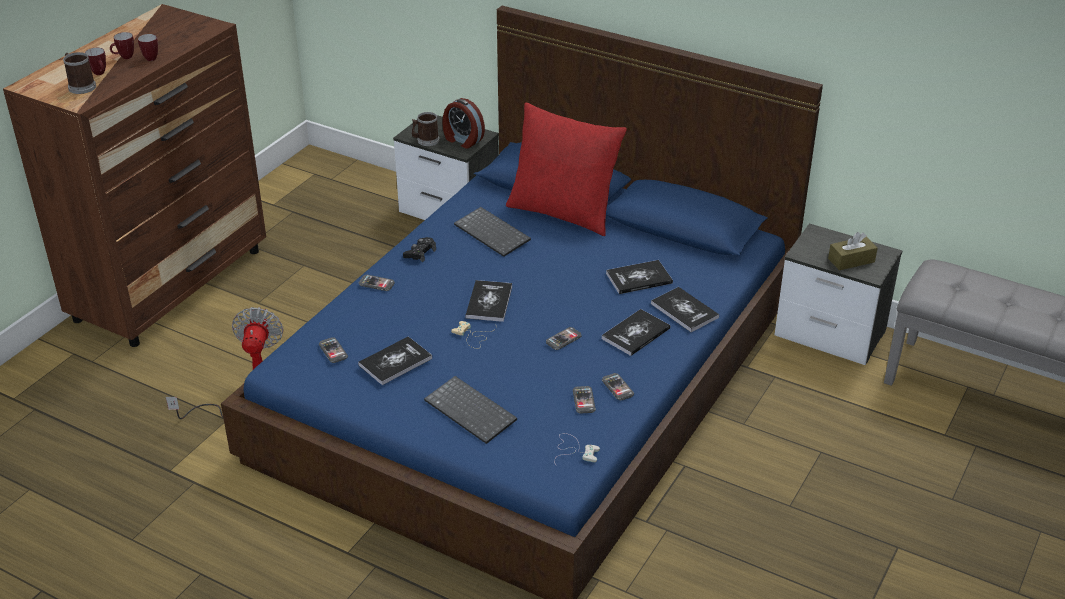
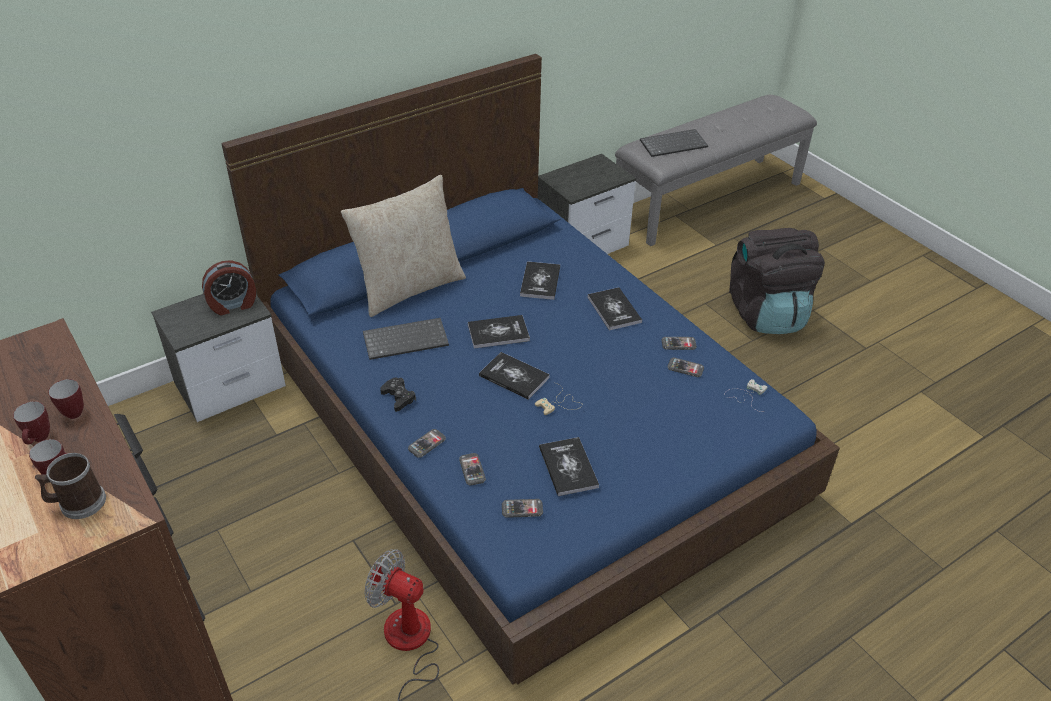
camera: 65 degrees left, 5 degrees up
mug [411,112,440,146] -> none
keyboard [424,376,517,444] -> keyboard moved to [640,129,708,157]
red pillow [506,103,627,236] -> beige pillow [341,175,466,317]
phone [546,327,581,350] -> phone moved to [459,453,486,485]
book [651,287,719,332] -> book moved to [468,315,530,349]
brown tissue box [828,232,878,270] -> none
none -> black backpack [729,228,825,334]

